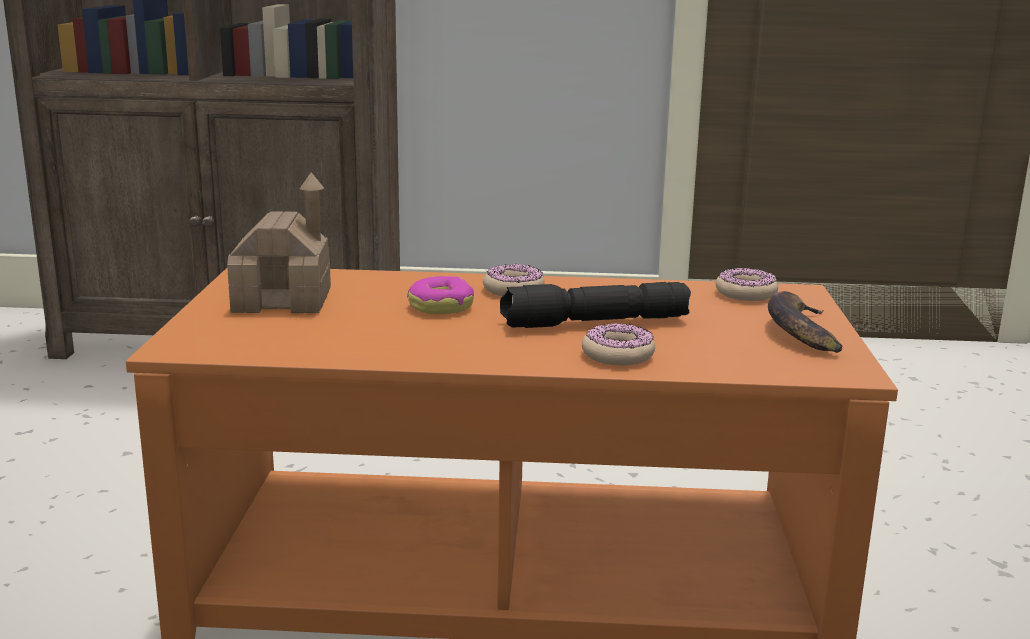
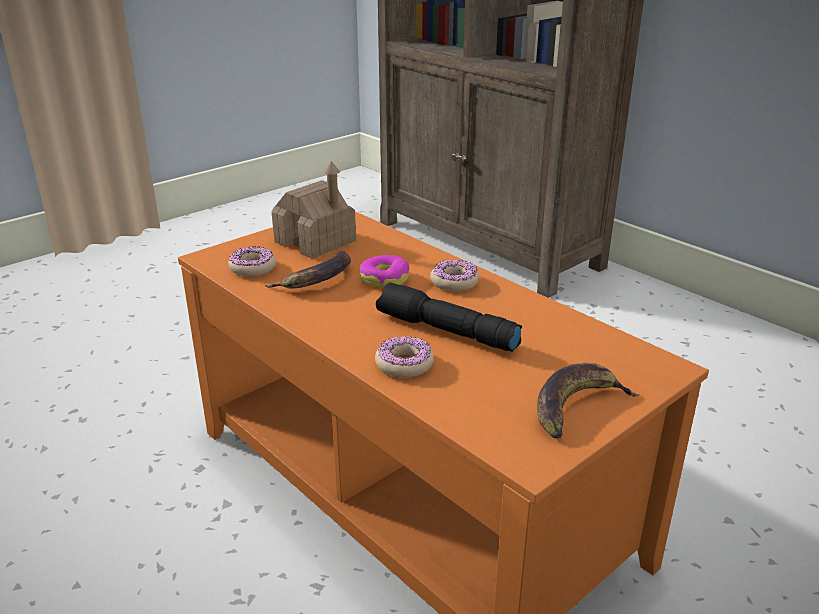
camera: 45 degrees right, 10 degrees up
donut [716,267,778,301] -> donut moved to [228,246,276,276]
none -> banana [265,251,351,288]

